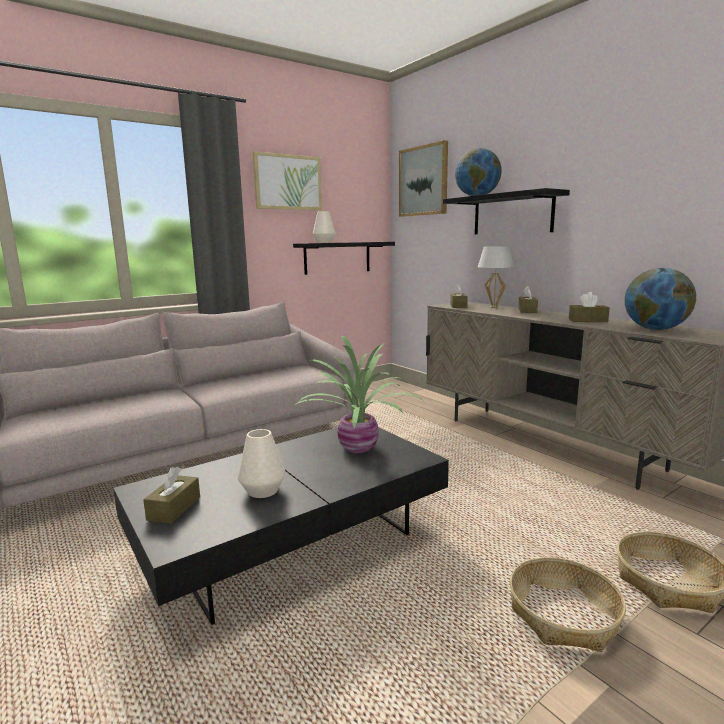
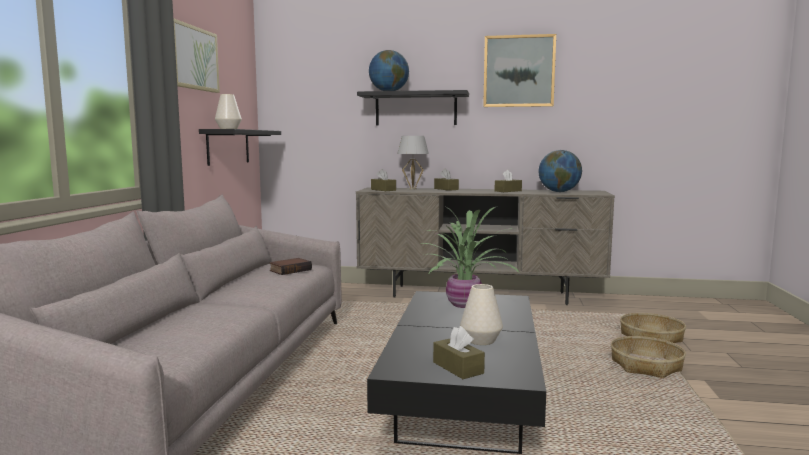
camera: 45 degrees left, 5 degrees down
picture [399,140,448,217] -> picture moved to [483,34,556,107]
none -> book [269,258,312,275]

